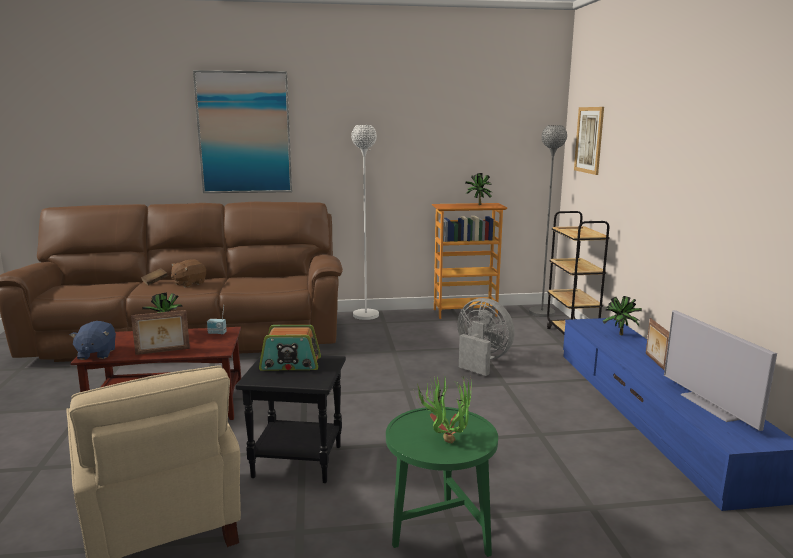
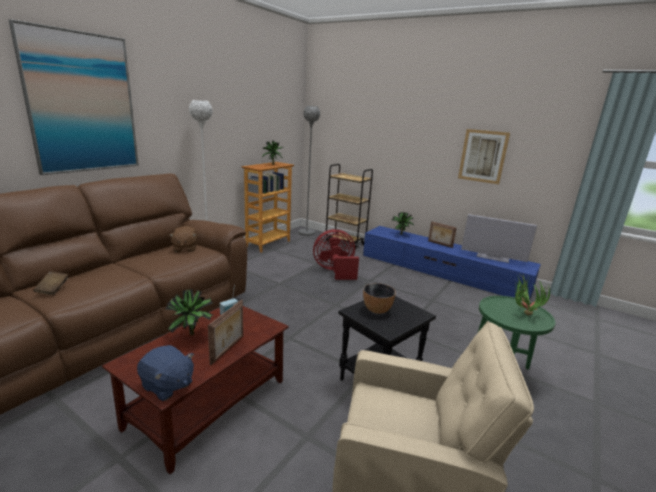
camera: 50 degrees left, 5 degrees up
brown plush toy [171,259,206,288] -> brown plush toy moved to [169,226,198,252]
radio [259,325,321,371] -> bowl [363,283,396,314]
grey fan [457,298,515,376] -> red fan [313,229,359,280]
picture [574,107,604,175] -> picture moved to [458,129,510,184]

